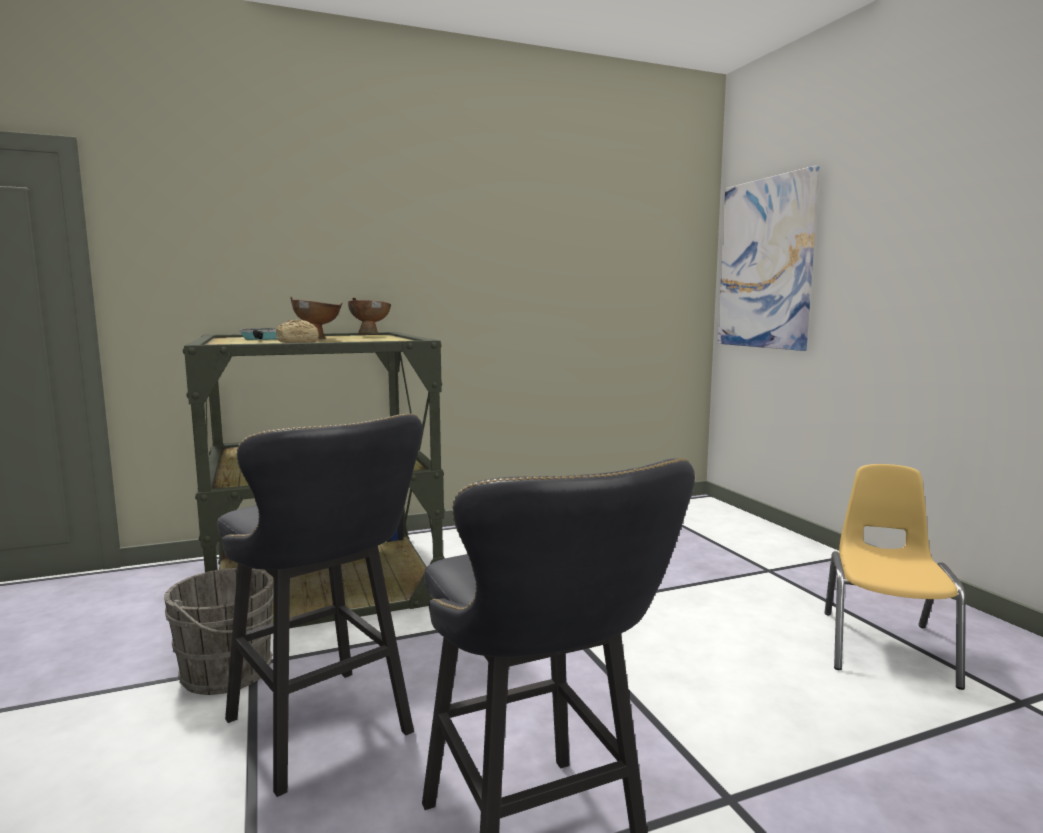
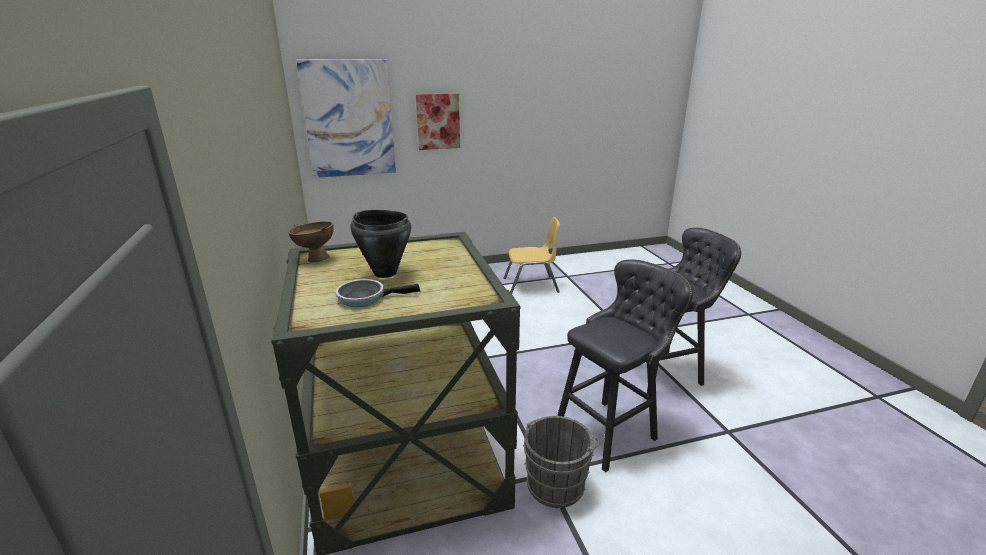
camera: 85 degrees left, 15 degrees up
bread [276,319,318,343] -> none
brown bowl [290,297,343,339] -> black cooking pot [350,210,411,278]
yellow chair [824,464,965,690] -> yellow chair turned 150 degrees clockwise [504,217,560,294]
none -> picture [416,93,460,150]

